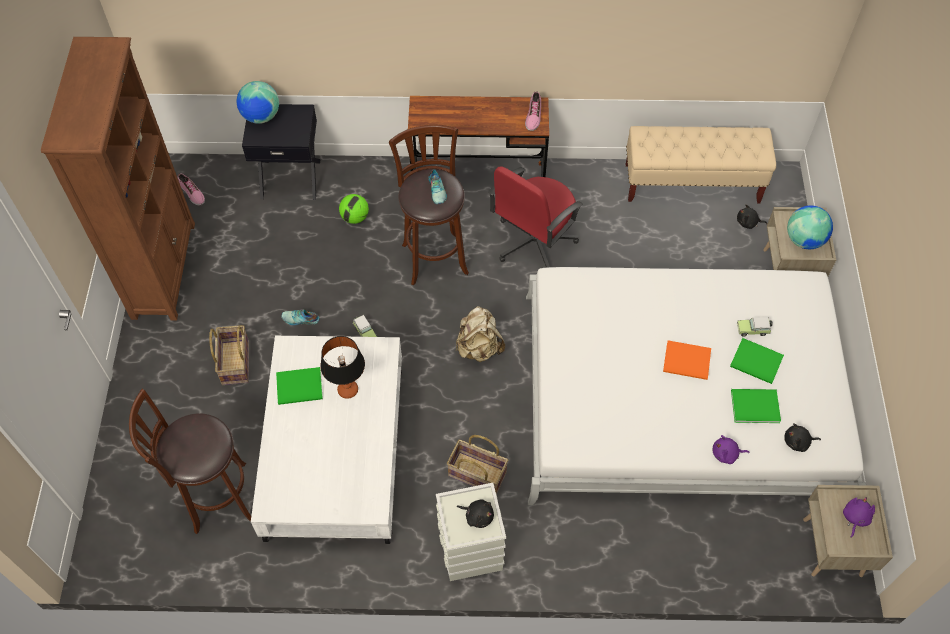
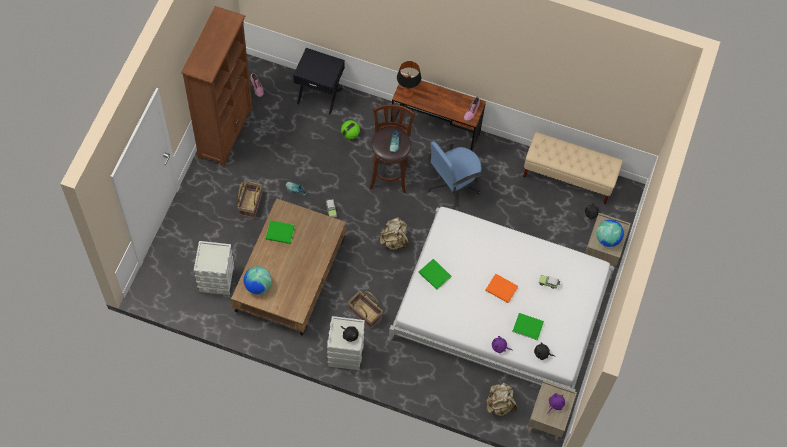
camera: 15 degrees right, 5 degrees up
brown stool [129,388,251,534] -> grey storage box [194,241,234,295]
globe [237,81,279,124] -> globe moved to [244,266,272,294]
white coffee table [251,336,402,544] -> brown coffee table [231,198,346,336]
table lamp [320,336,365,399] -> table lamp moved to [397,61,421,98]
red office chair [488,166,583,268] -> blue office chair [428,139,483,209]
green book [730,338,784,384] -> green book moved to [418,259,451,290]
none -> beige backpack [485,382,517,416]

